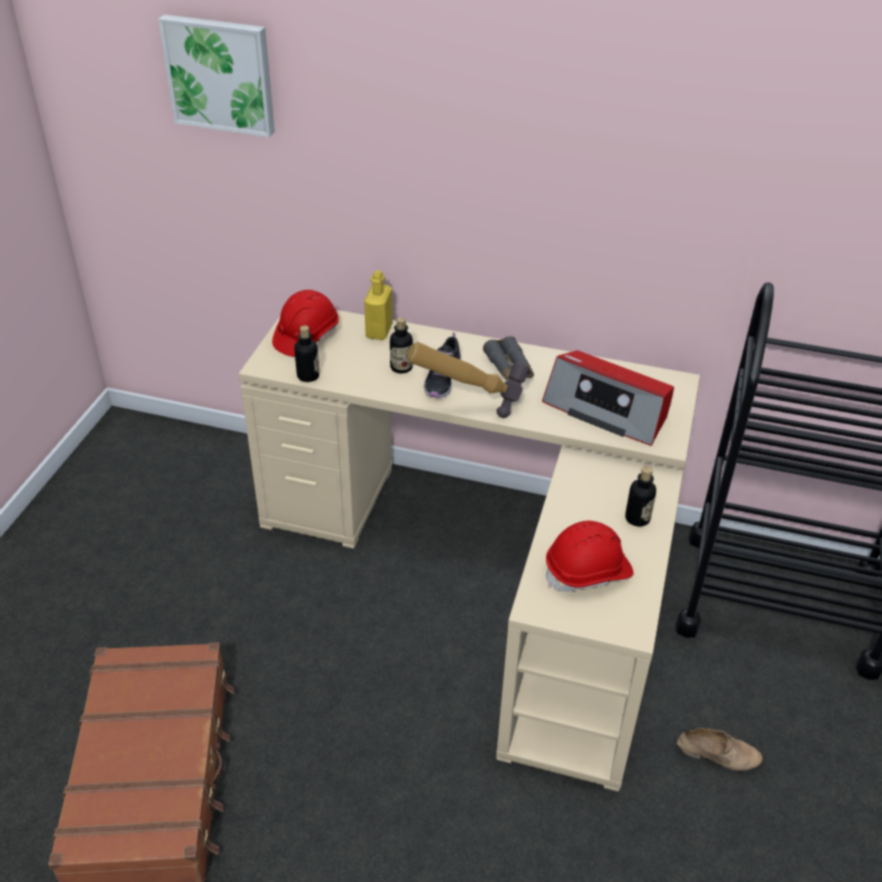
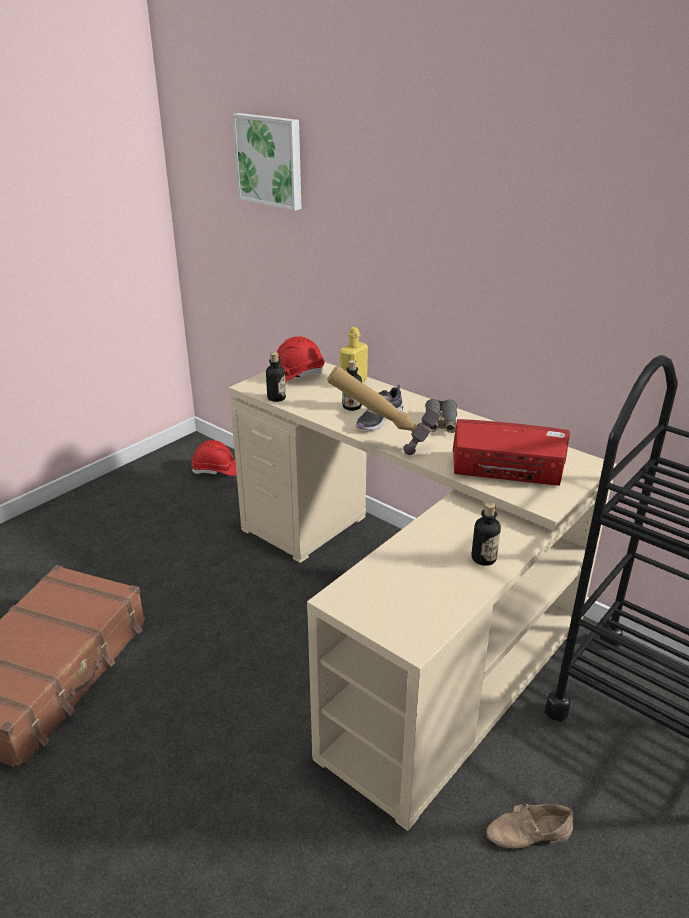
camera: 25 degrees right, 10 degrees down
radio [542,350,674,446] -> radio turned 135 degrees clockwise [453,419,570,486]
red hard hat [546,521,634,592] -> red hard hat moved to [191,440,237,476]
beige shoe [677,728,763,771] -> beige shoe turned 135 degrees clockwise [487,804,573,849]

